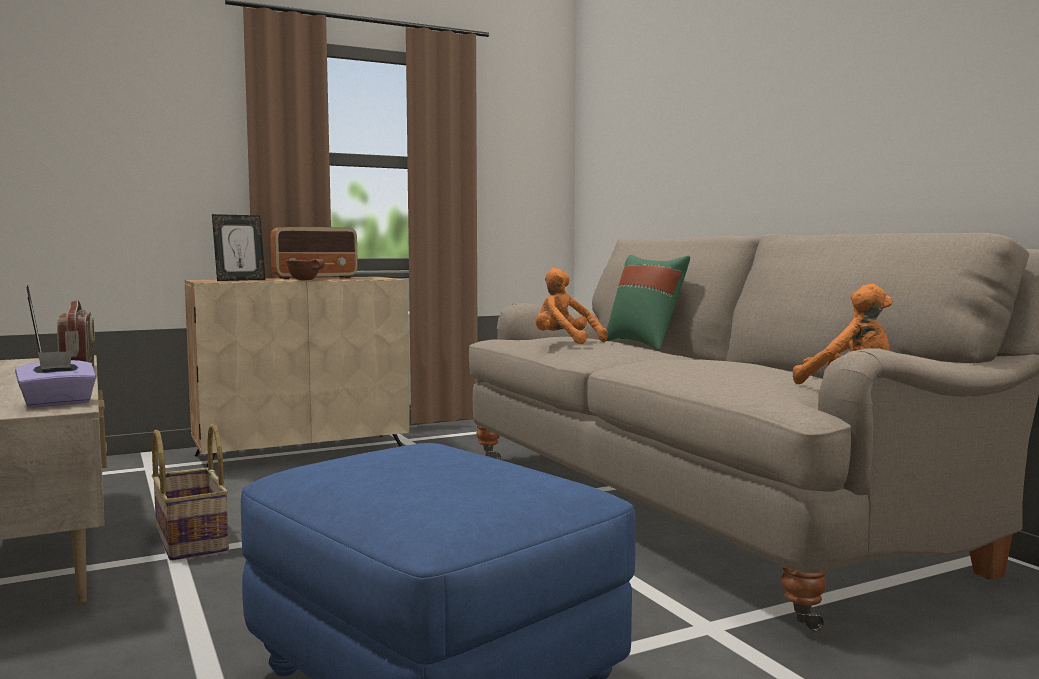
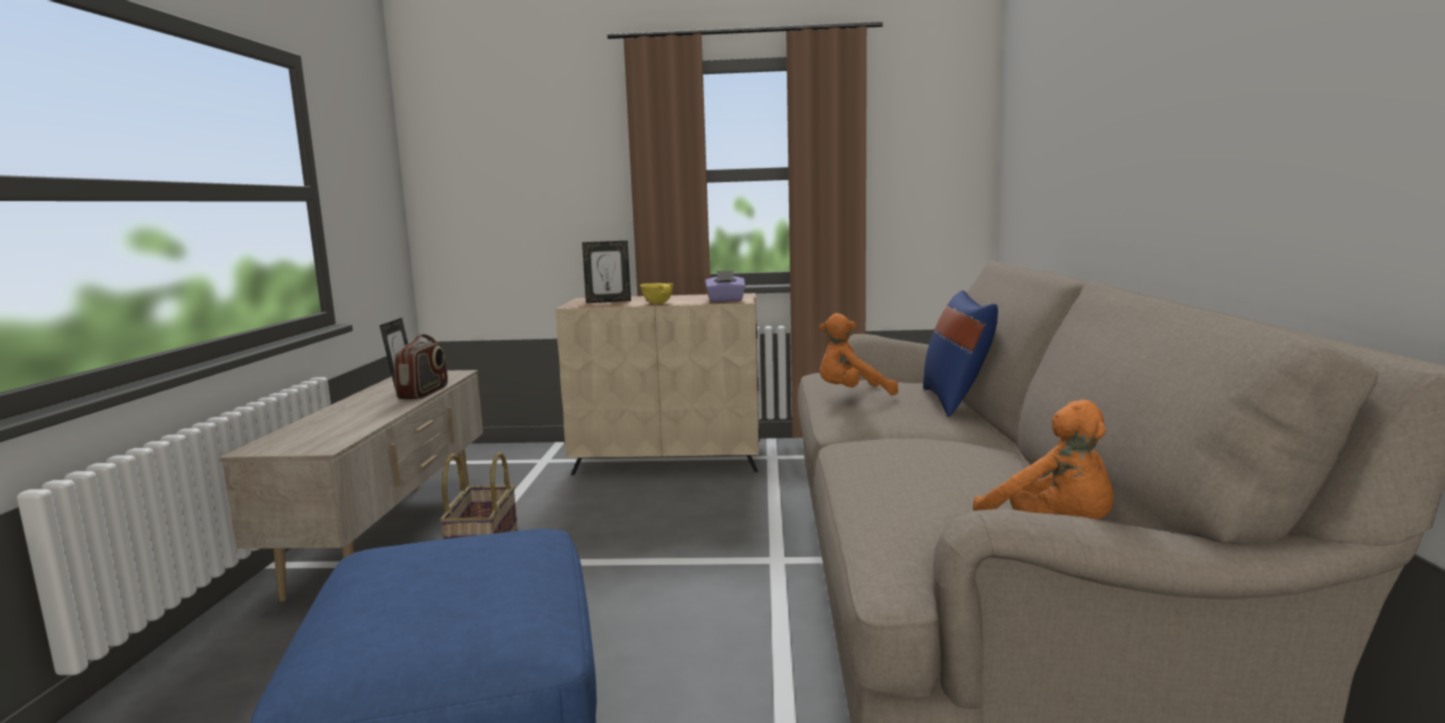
camera: 30 degrees right, 5 degrees up
purple tissue box [15,351,96,407] -> purple tissue box moved to [705,270,746,302]
radio [270,227,358,279] -> none
brown bowl [286,259,325,280] -> yellow bowl [640,283,674,304]
orange plush toy [536,268,608,344] -> orange plush toy turned 75 degrees counterclockwise [819,313,898,395]
green pillow [606,255,690,351] -> blue pillow [923,290,998,417]

